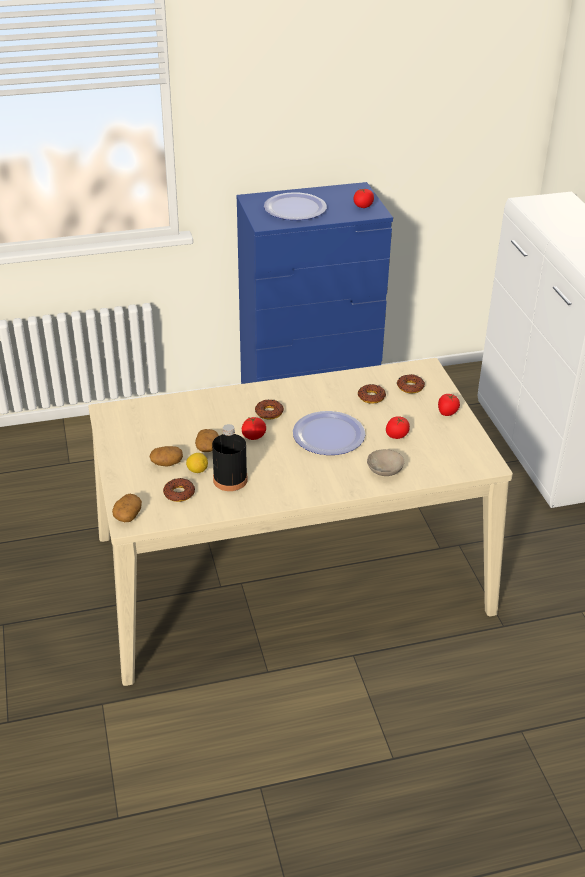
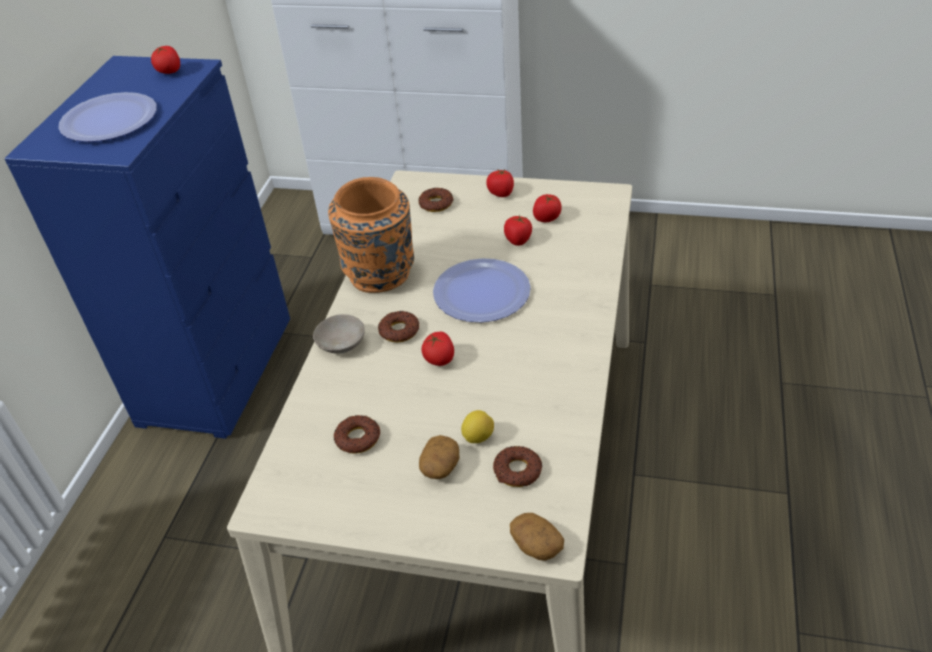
camera: 60 degrees left, 5 degrees up
potato [195,429,219,452] -> none
black bottle [212,424,248,491] -> none
donut [358,384,386,404] -> donut moved to [334,415,380,454]
beige bowl [367,449,405,476] -> beige bowl moved to [313,314,365,354]
none -> orange vase [328,177,414,293]
none -> tomato [533,194,562,222]

